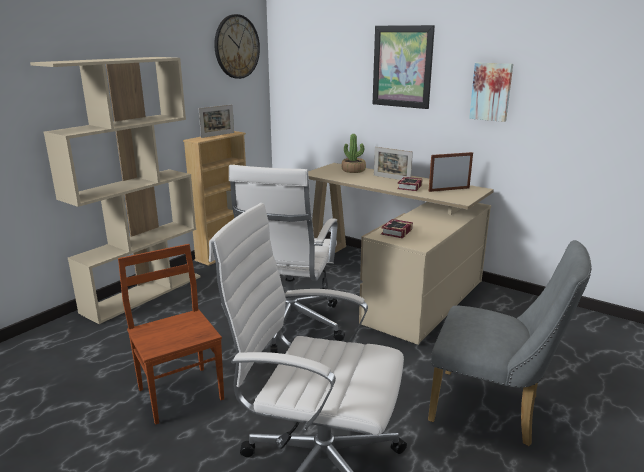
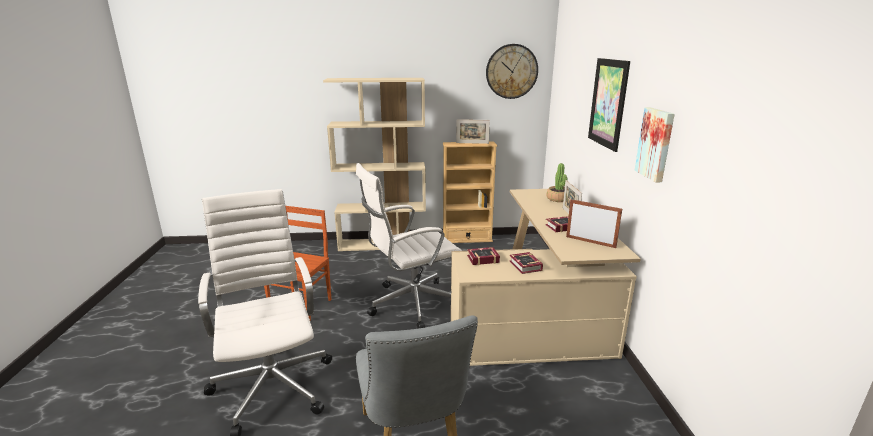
camera: 50 degrees right, 0 degrees up
none -> book [509,252,543,274]

